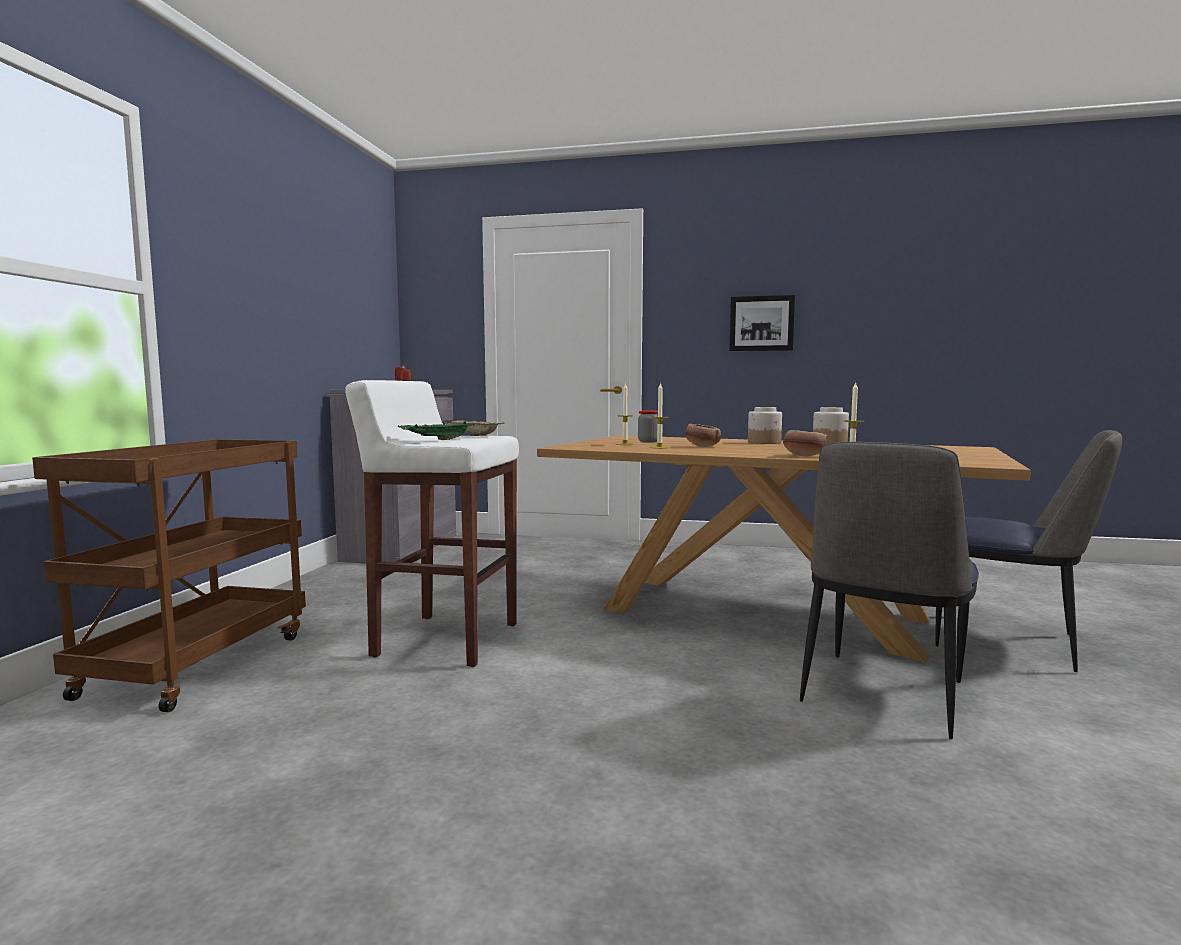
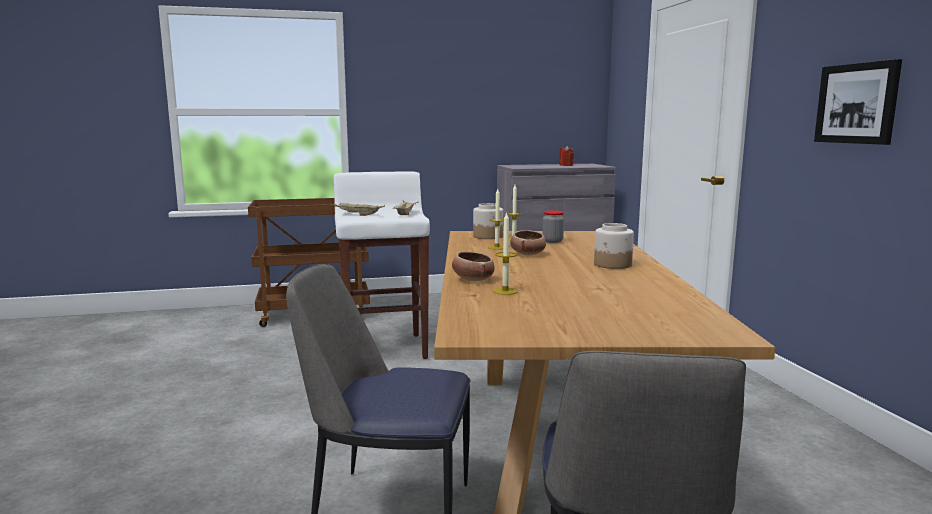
camera: 65 degrees right, 5 degrees up
green tray [398,421,475,440] -> beige tray [334,203,385,216]
jar [813,407,849,444] -> jar moved to [473,203,503,239]

